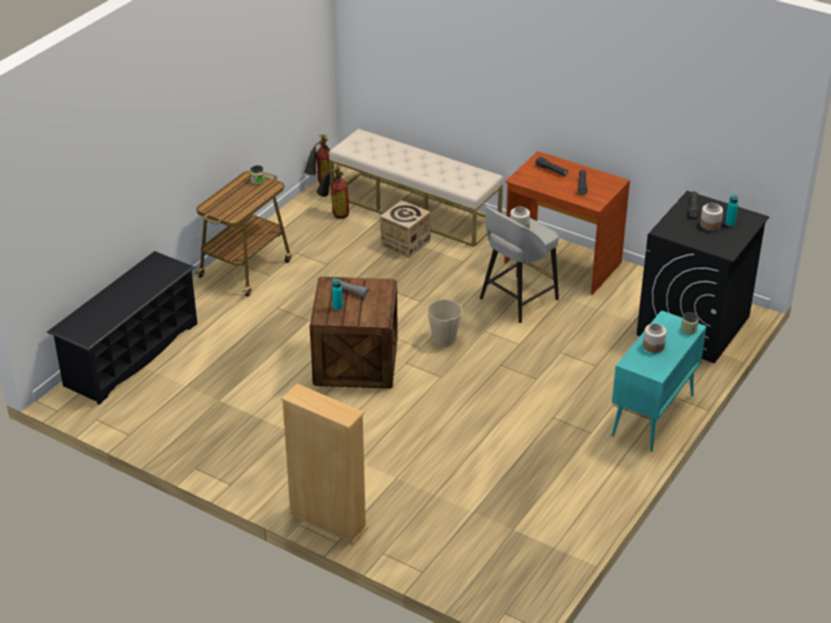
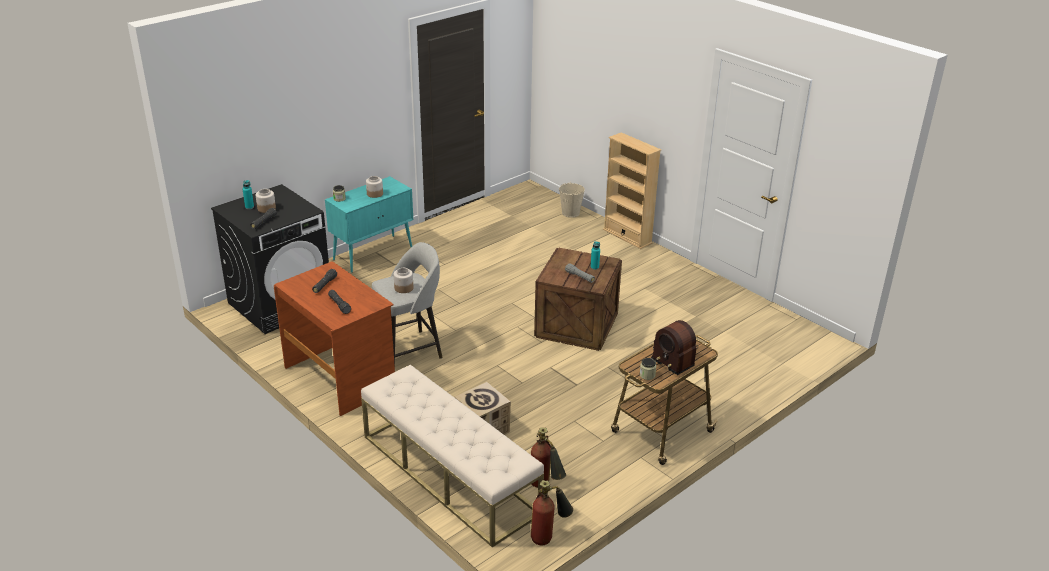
camera: 165 degrees left, 5 degrees down
black shoe rack [47,251,197,405] -> none
beige bucket [427,298,463,347] -> beige bucket moved to [559,182,585,218]
none -> radio [651,320,698,375]

